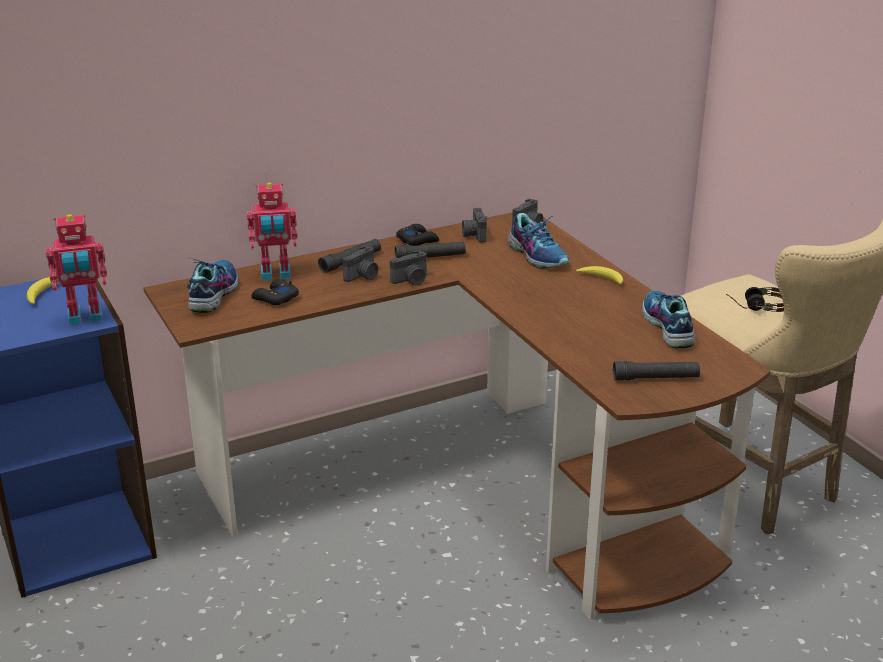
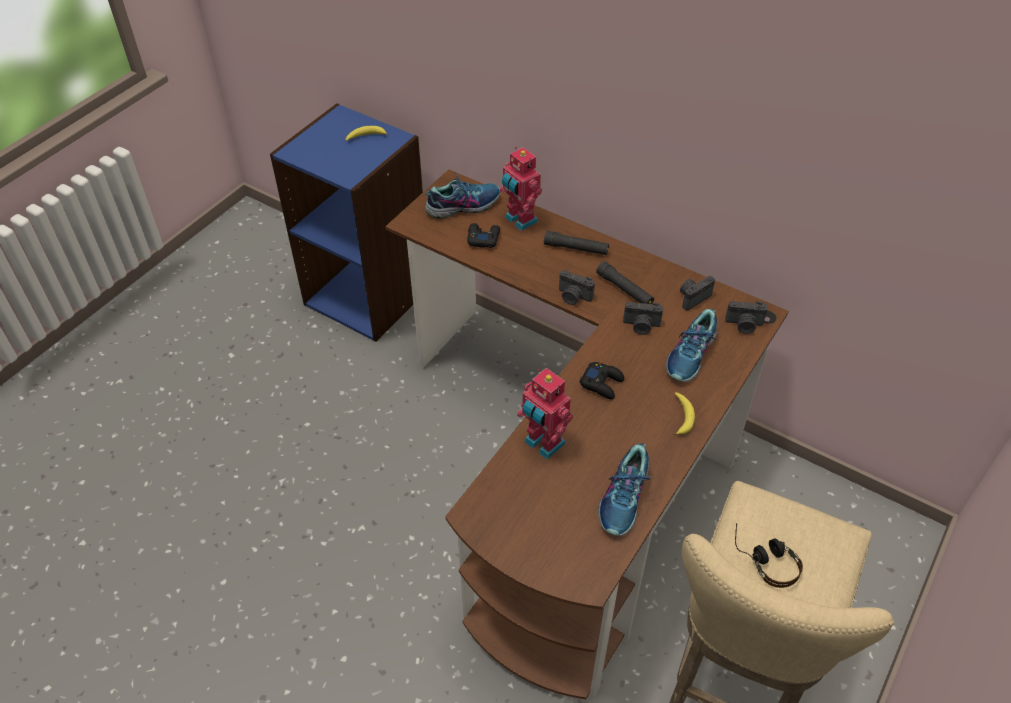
camera: 60 degrees right, 20 degrees up
toy robot [46,214,107,325] -> toy robot moved to [517,368,573,460]
camera [343,246,378,282] -> camera moved to [623,302,663,335]
black game controller [396,224,439,246] -> black game controller moved to [580,362,624,399]
black flashlight [613,361,700,381] -> none
shoe [642,291,695,348] -> shoe turned 150 degrees clockwise [598,443,652,536]

